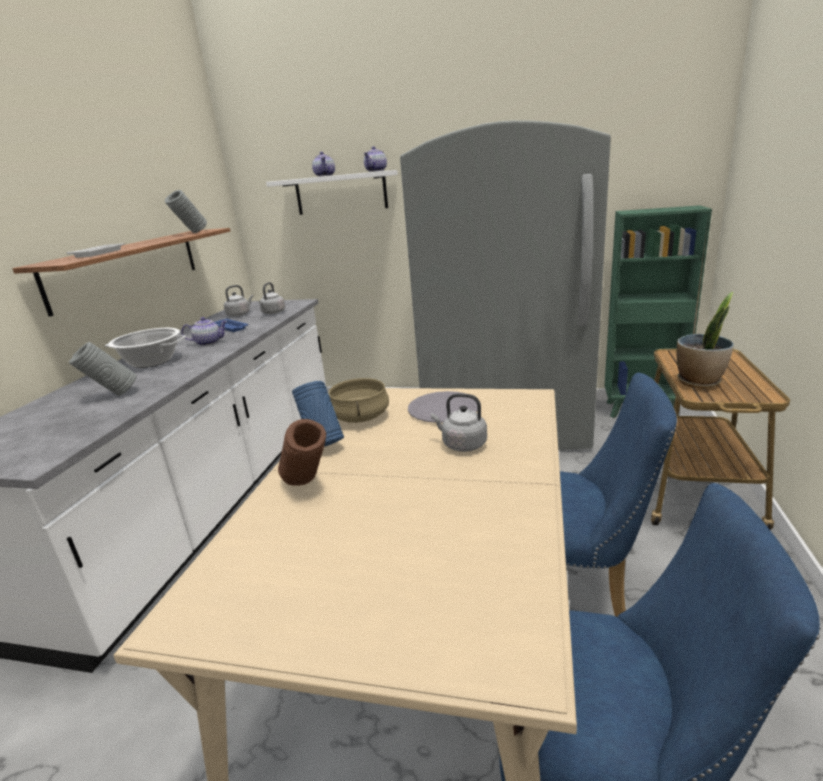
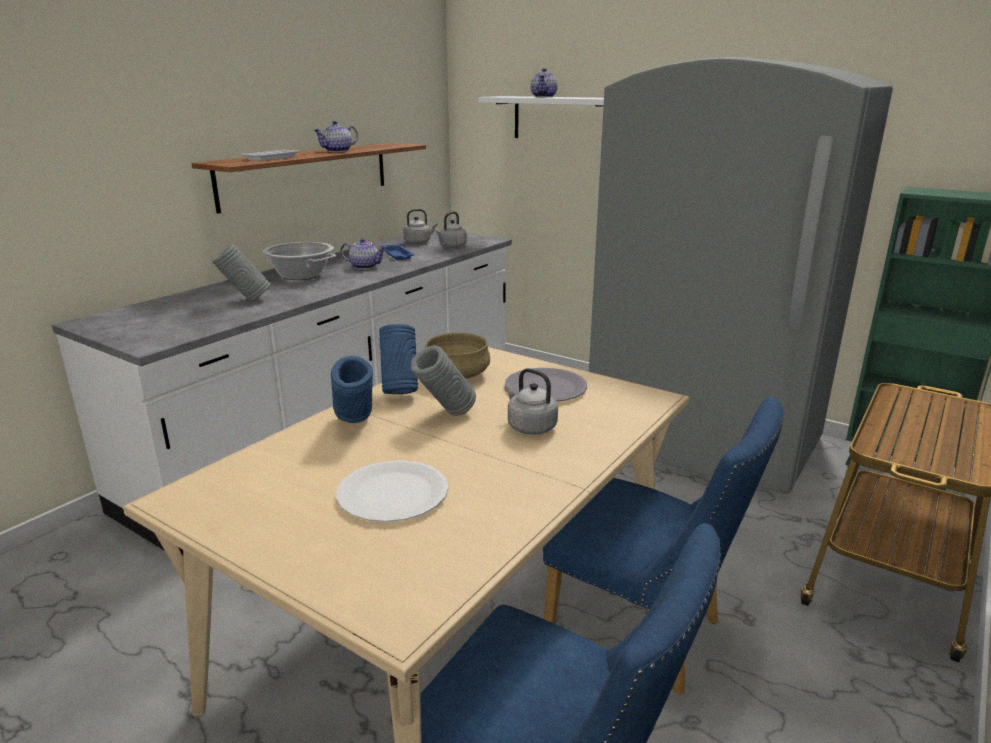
camera: 20 degrees right, 0 degrees up
grey vase [165,190,207,233] -> grey vase moved to [411,346,476,416]
brown vase [278,419,326,486] -> blue vase [331,356,373,423]
teapot [364,146,387,172] -> teapot moved to [314,121,358,152]
potted plant [676,292,734,388] -> none
none -> white plate [336,460,448,522]

